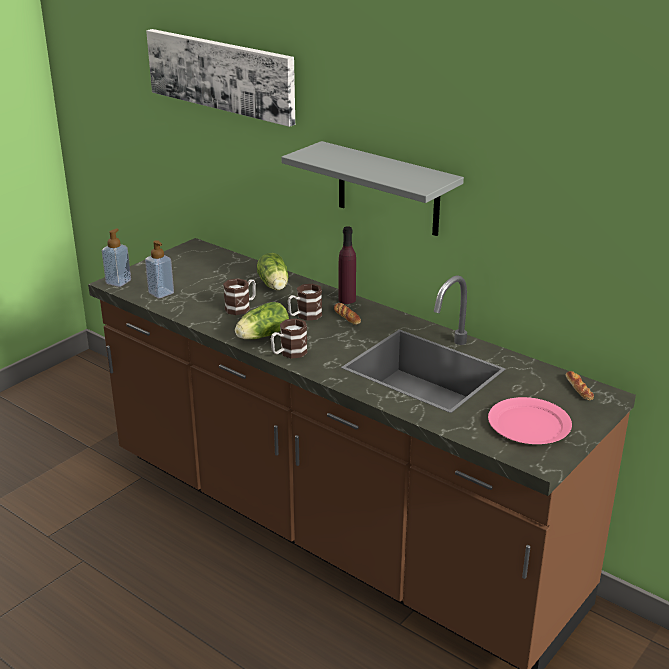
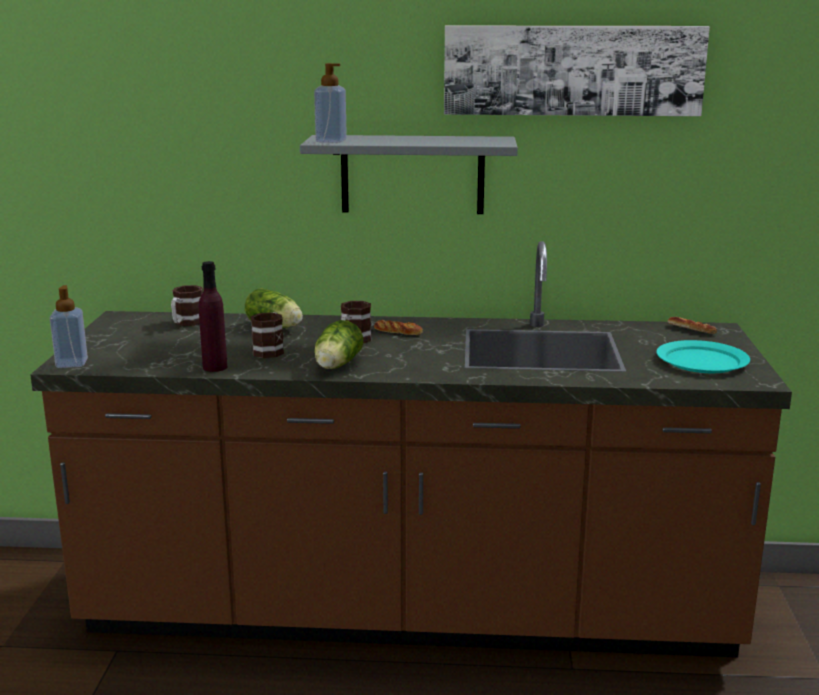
camera: 35 degrees left, 10 degrees down
soap dispenser [145,240,174,298] -> soap dispenser moved to [314,63,347,143]
picture [146,29,295,127] -> picture moved to [444,26,710,116]
mug [271,319,308,359] -> mug moved to [171,285,203,326]
purple bottle [338,226,356,304] -> purple bottle moved to [199,261,227,372]
pink plate [488,397,572,444] -> turquoise plate [656,340,750,373]

